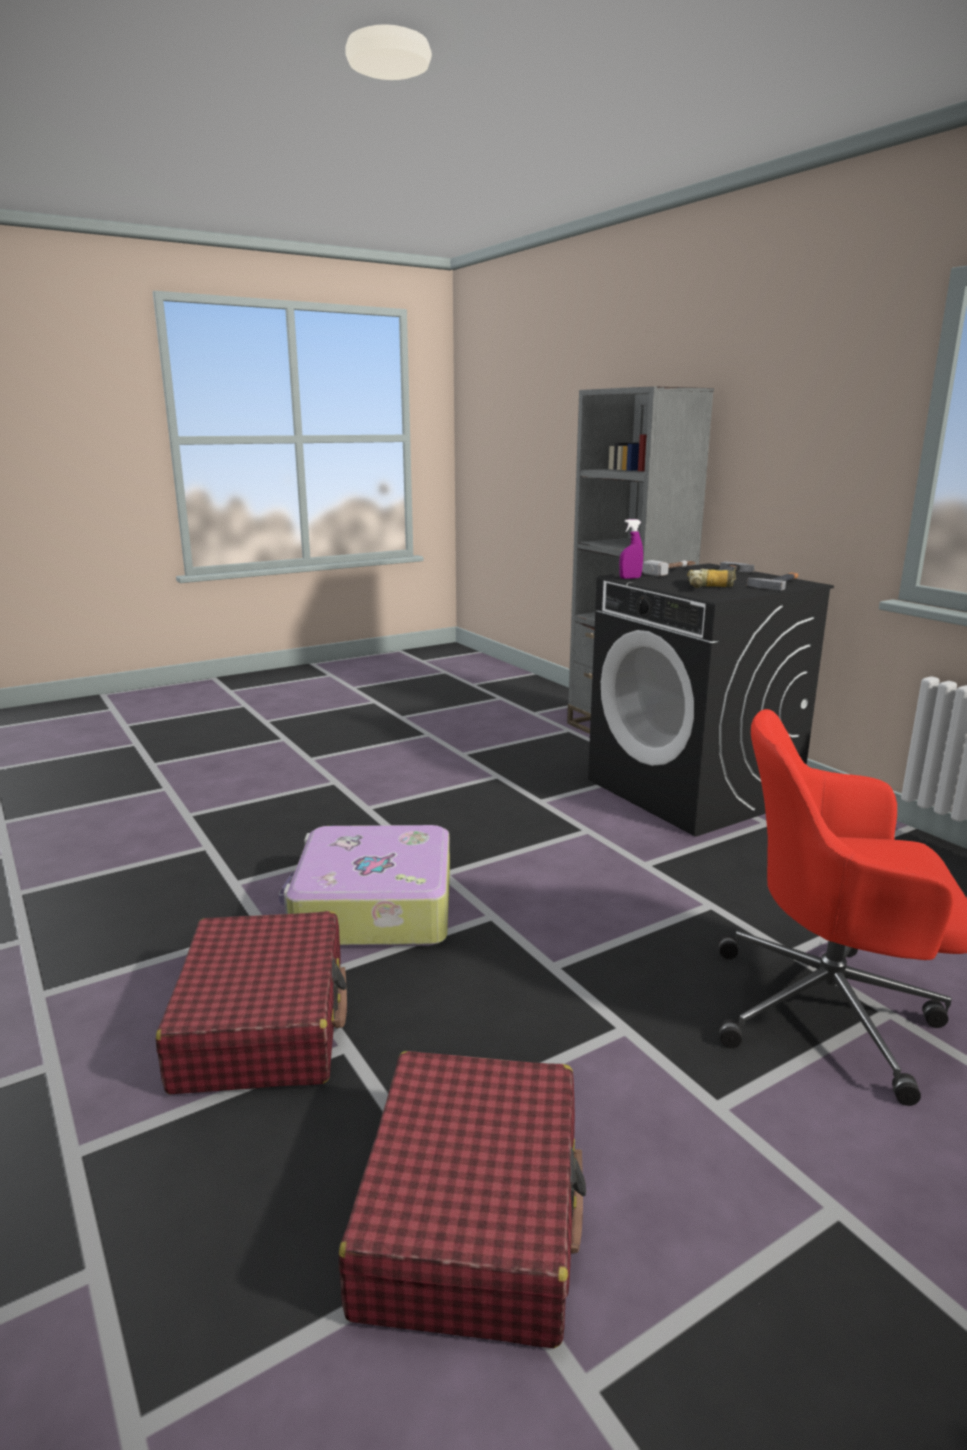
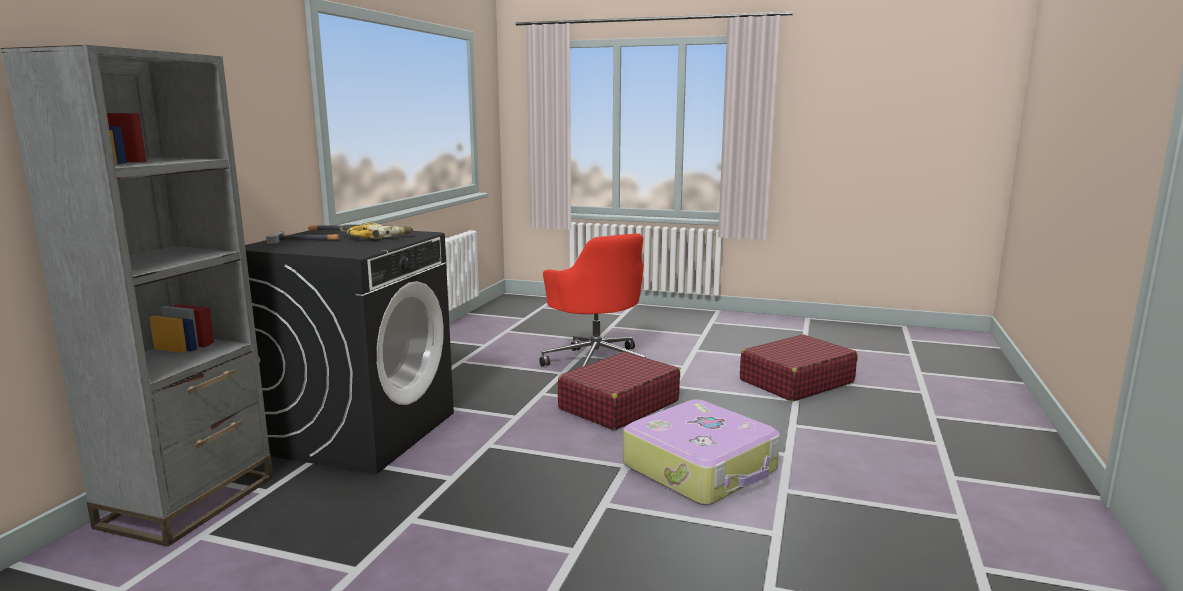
camera: 130 degrees left, 5 degrees down
red suitcase [156,911,347,1094] -> red suitcase moved to [558,352,680,430]
purple spray bottle [619,519,643,579] -> none
hammer [642,560,695,576] -> none

